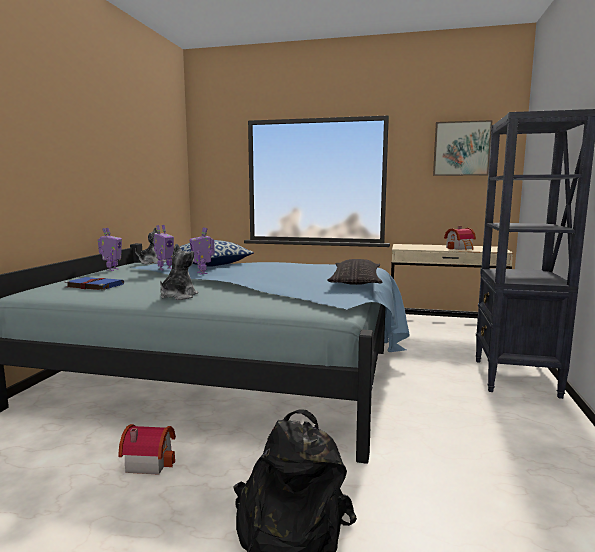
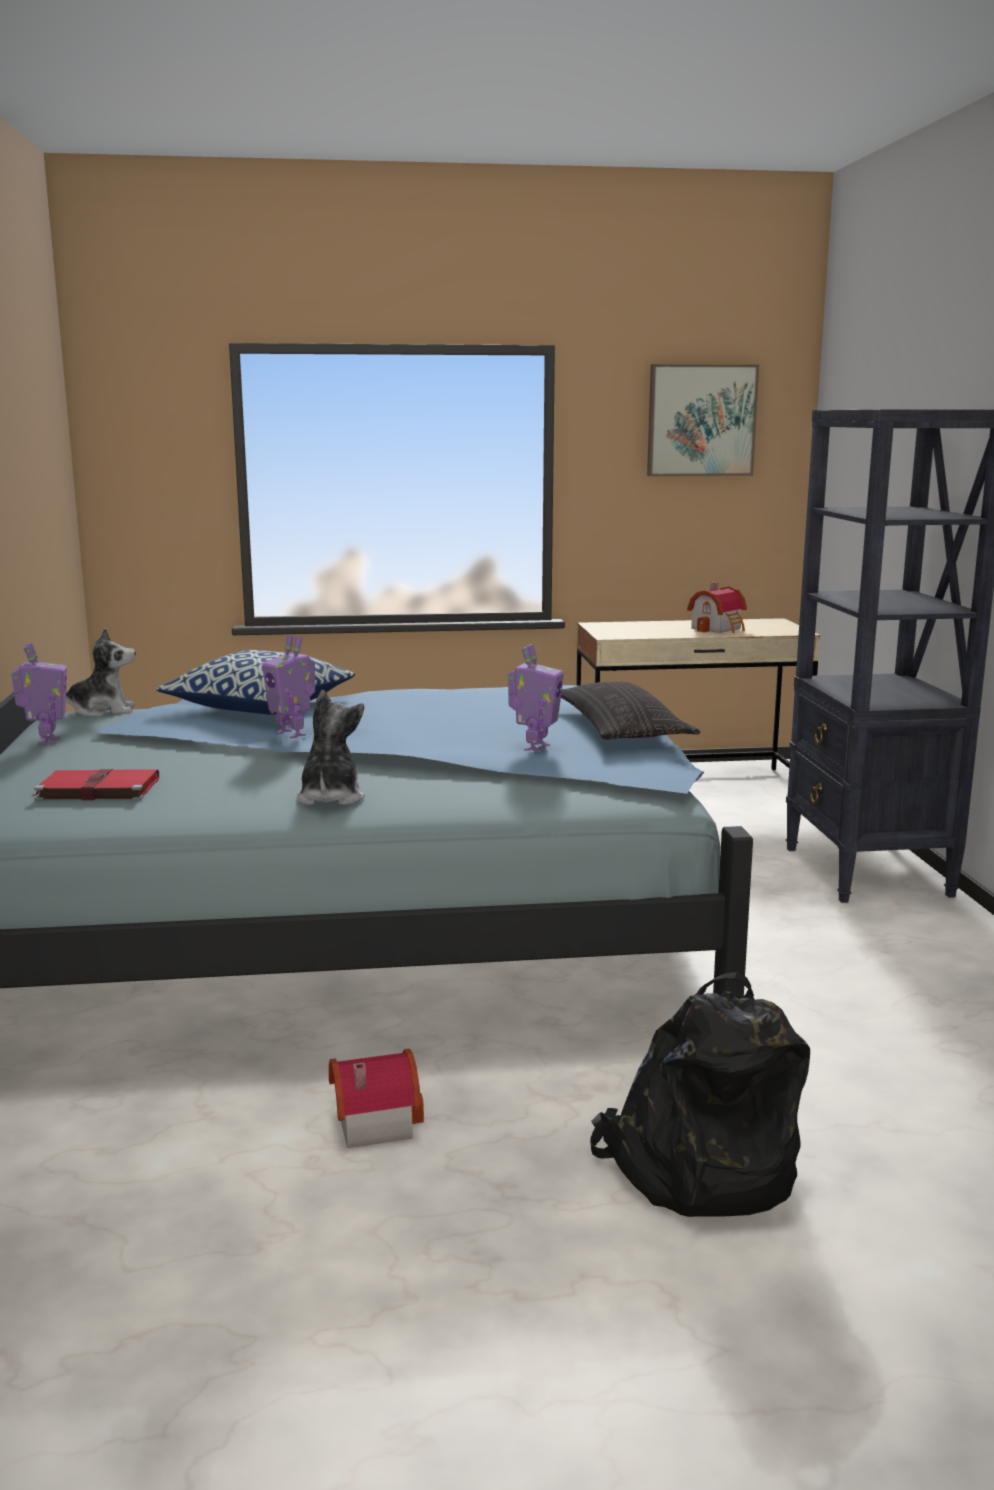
camera: 20 degrees left, 5 degrees up
blue book [65,277,124,291] -> red book [29,769,159,801]
toy robot [154,225,174,270] -> toy robot moved to [508,644,564,752]

